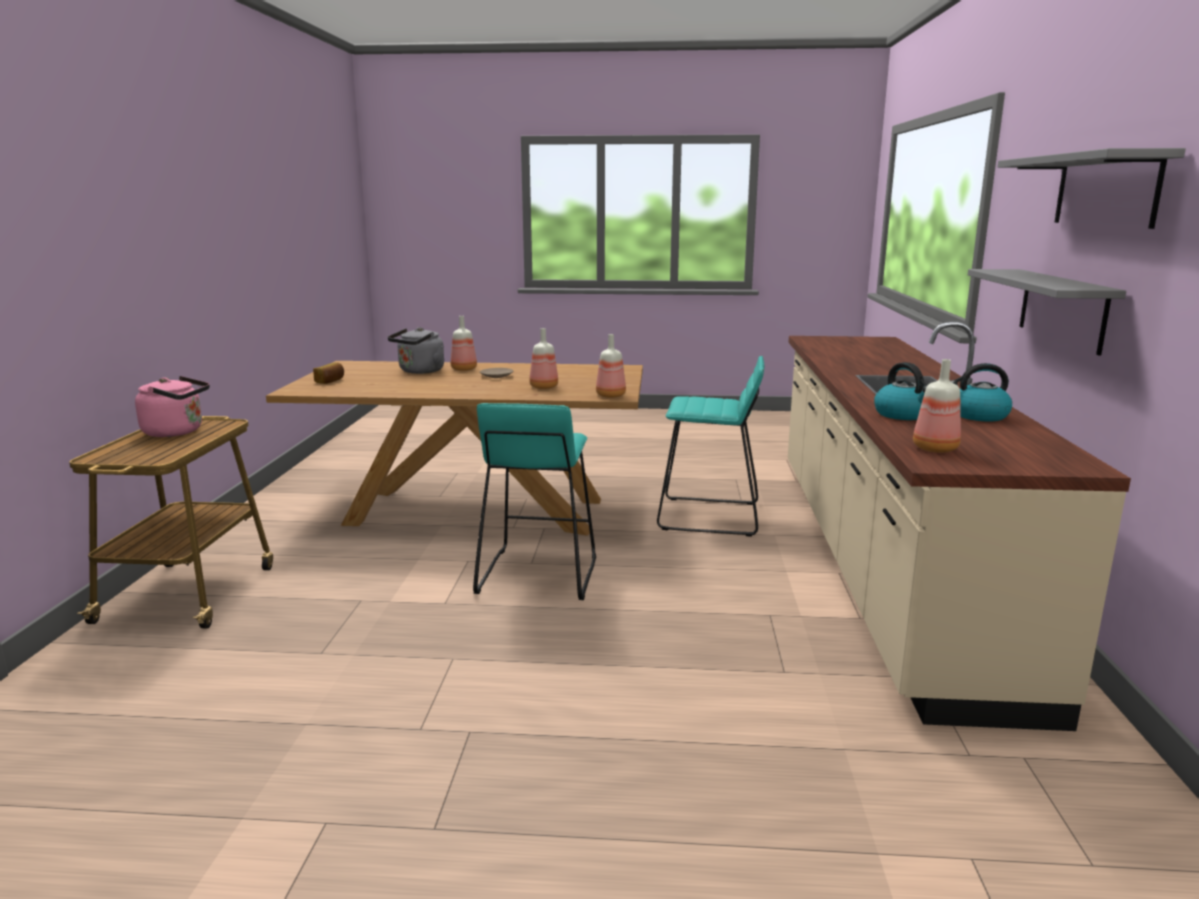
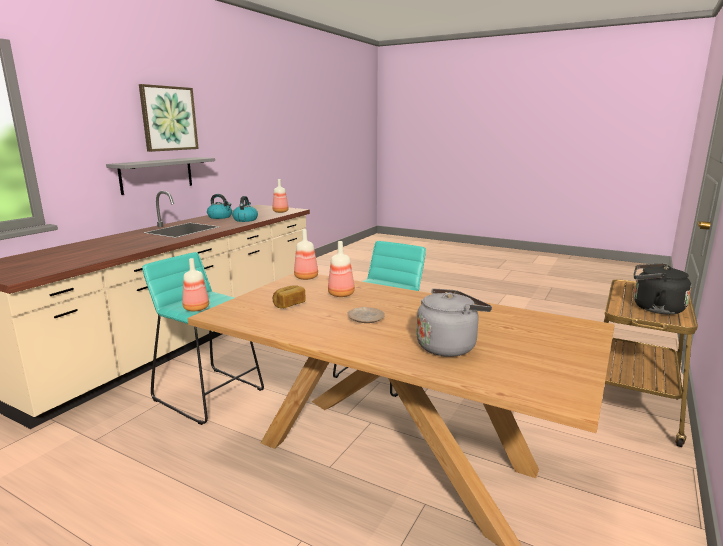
camera: 155 degrees left, 0 degrees up
pink kettle [135,376,210,437] -> black kettle [634,263,691,315]
bread [313,363,344,384] -> bread moved to [273,285,305,308]
bottle [451,316,477,371] -> bottle moved to [182,258,209,311]
grey shelf [997,148,1186,229] -> picture [139,84,199,152]

